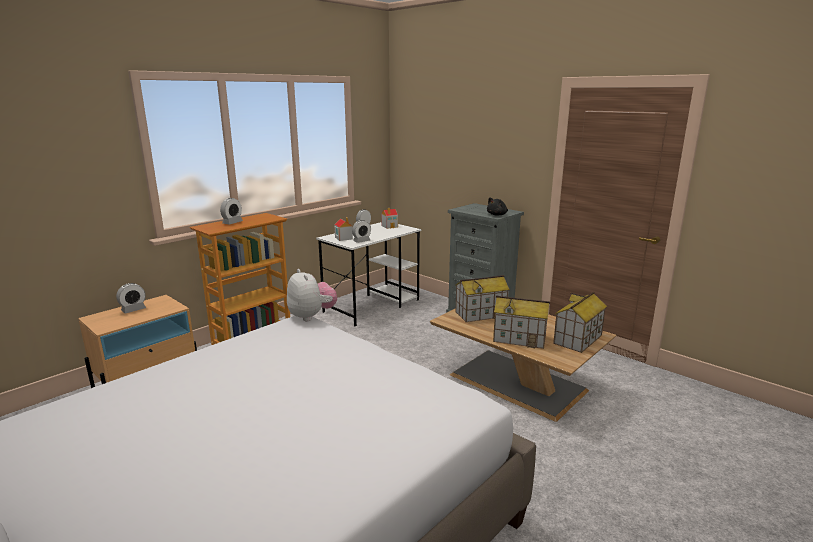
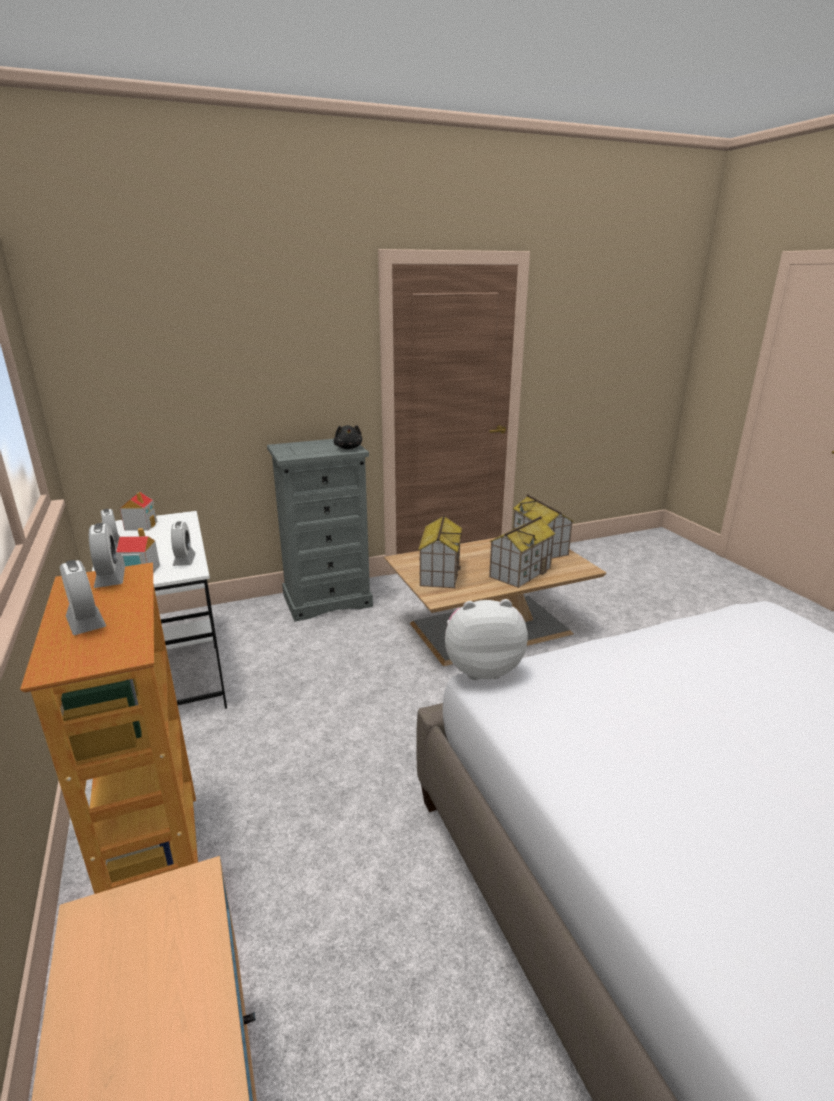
camera: 65 degrees left, 5 degrees up
alarm clock [116,283,146,313] -> alarm clock moved to [89,523,125,588]

